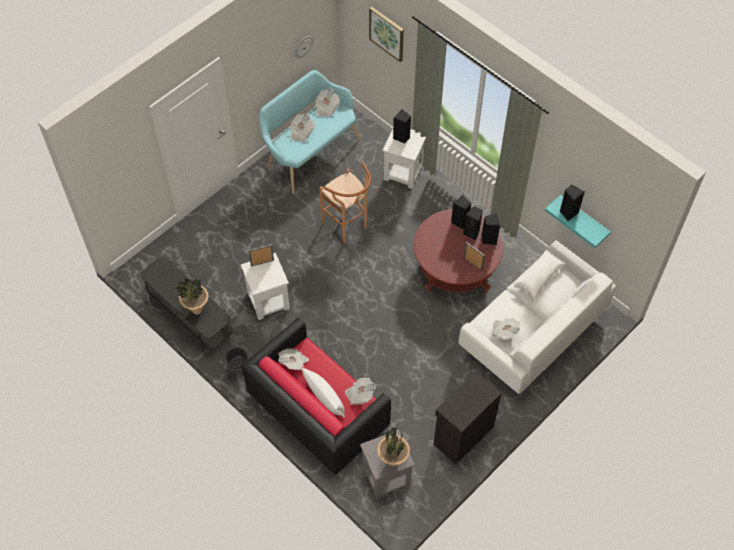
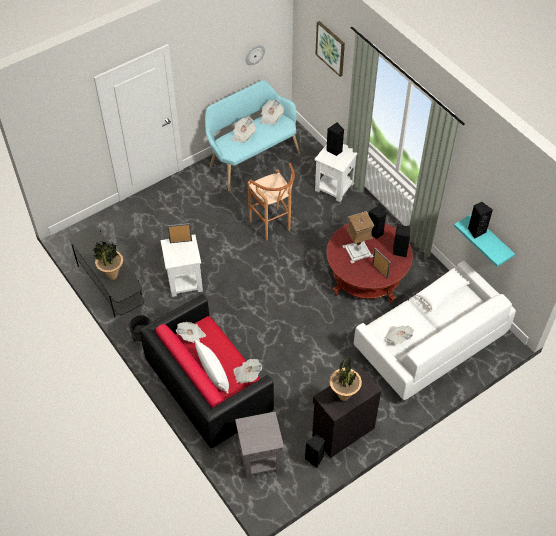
camera: 10 degrees right, 5 degrees down
potted plant [377,427,410,466] -> potted plant moved to [330,358,362,401]
black speaker [463,206,483,240] -> black speaker moved to [305,434,325,468]
none -> table lamp [342,211,374,264]

